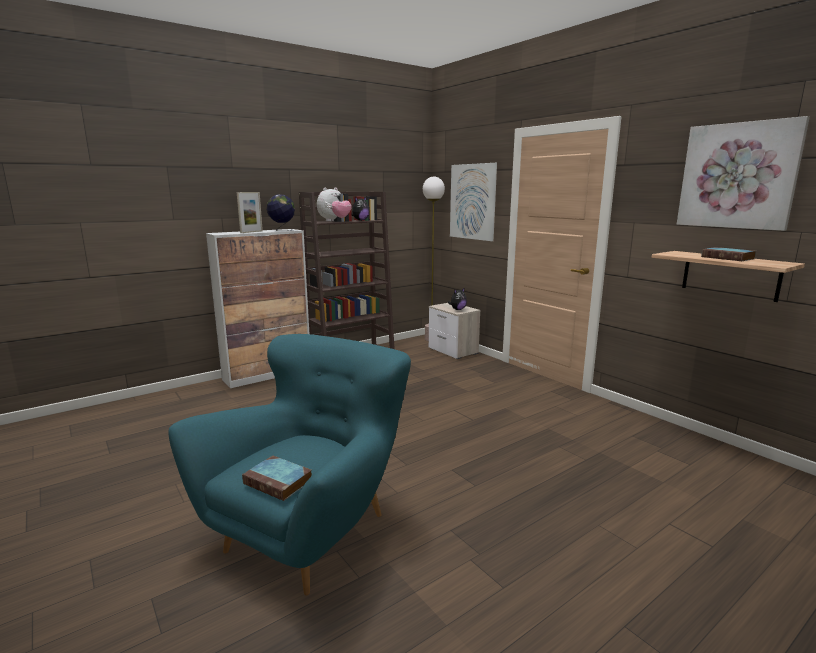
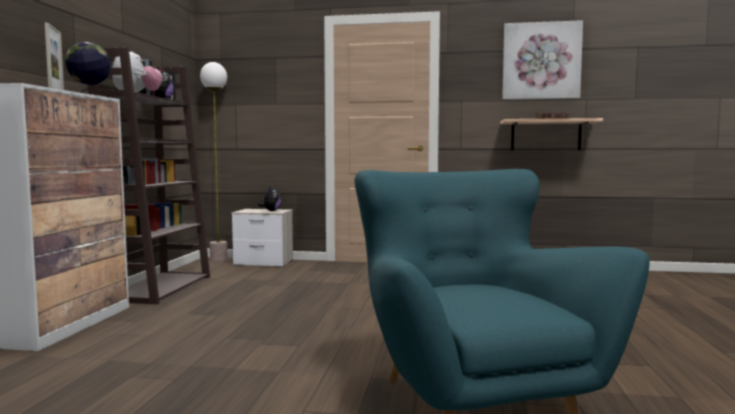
camera: 45 degrees left, 10 degrees down
book [242,456,312,501] -> none
picture [450,163,497,241] -> none

